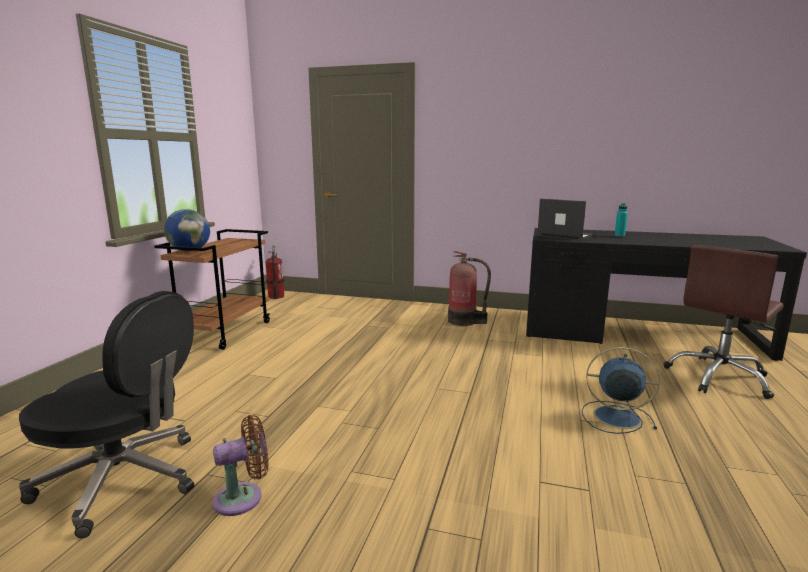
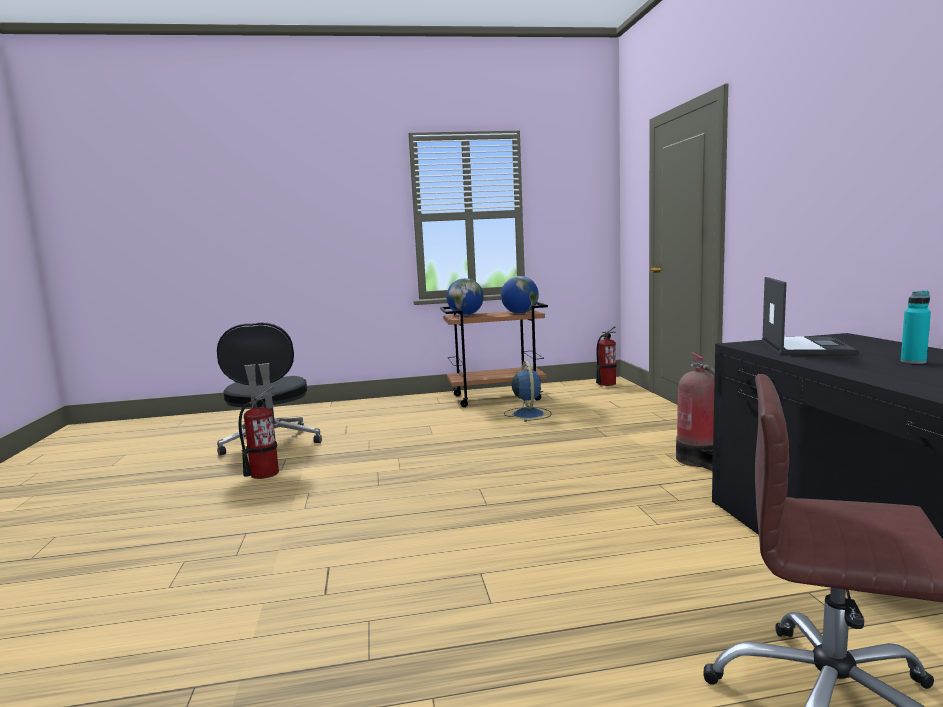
camera: 65 degrees right, 5 degrees down
brown fan [213,415,268,516] -> fire extinguisher [239,386,279,479]
blue fan [582,347,660,434] -> blue fan moved to [504,361,552,422]
none -> globe [501,276,539,314]

